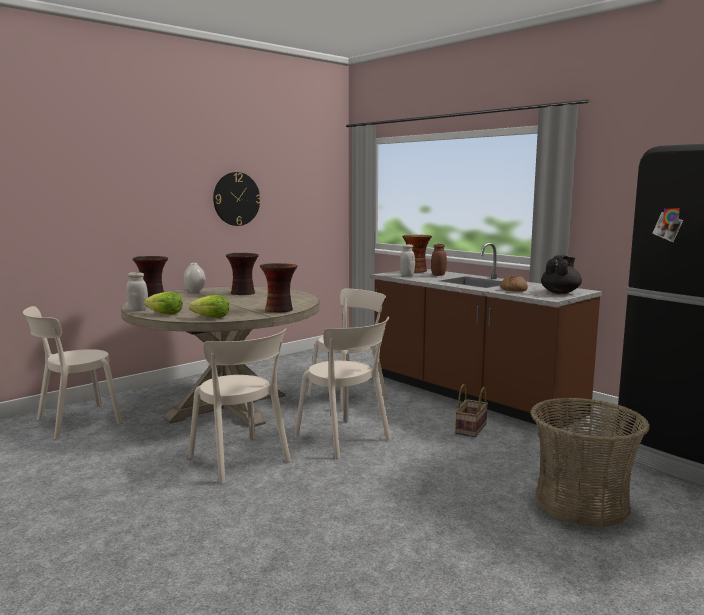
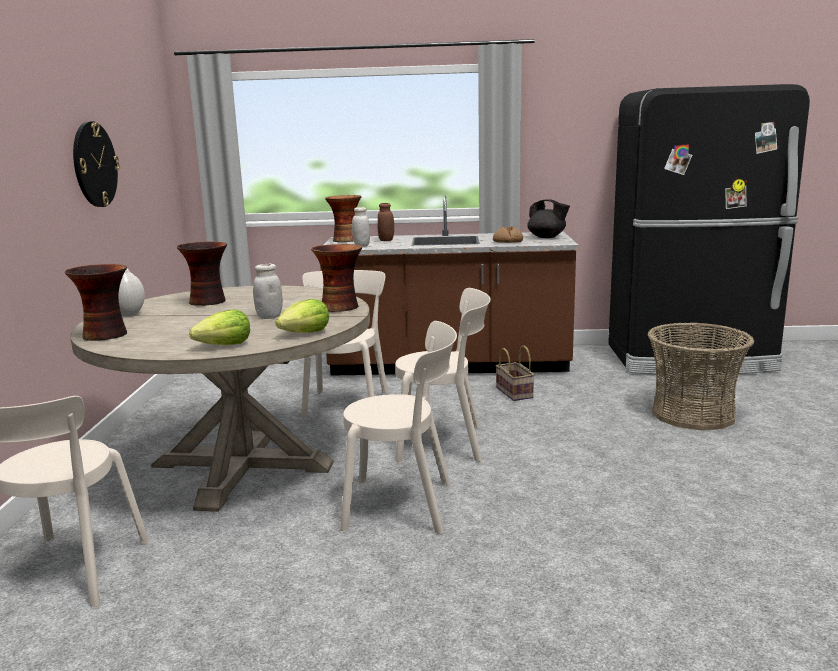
camera: 45 degrees left, 5 degrees up
white jar [126,272,148,311] -> white jar moved to [253,264,283,319]
black teapot [541,255,582,294] -> black teapot turned 135 degrees clockwise [527,199,570,238]

